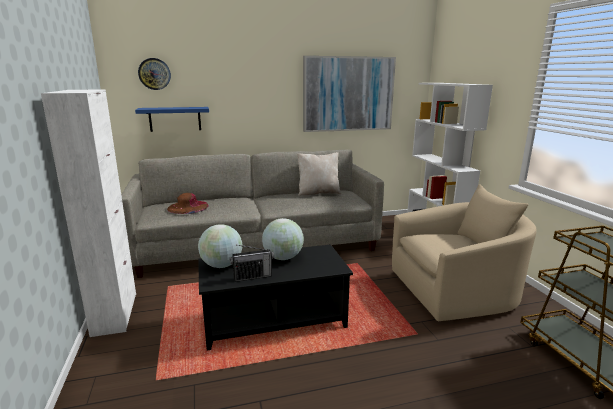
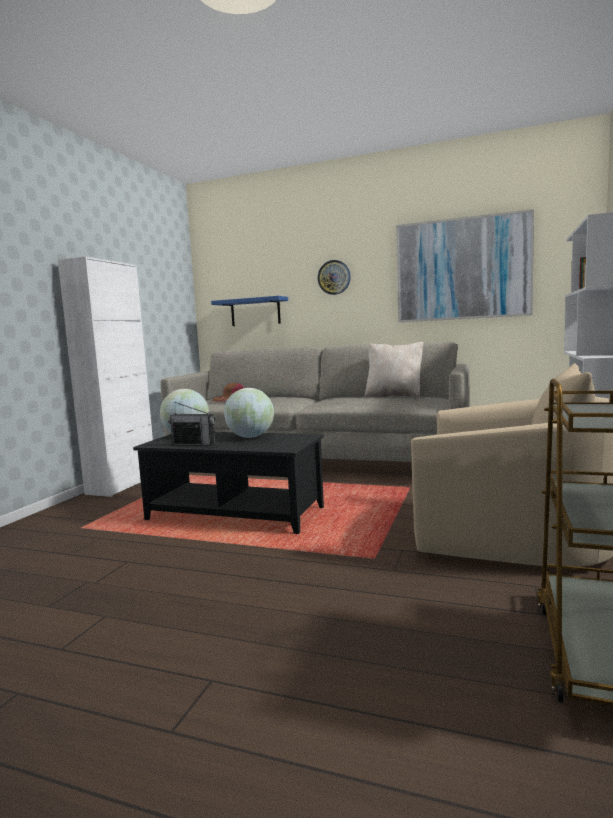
camera: 35 degrees right, 10 degrees down
wall clock [138,58,171,90] -> wall clock moved to [318,260,351,295]

